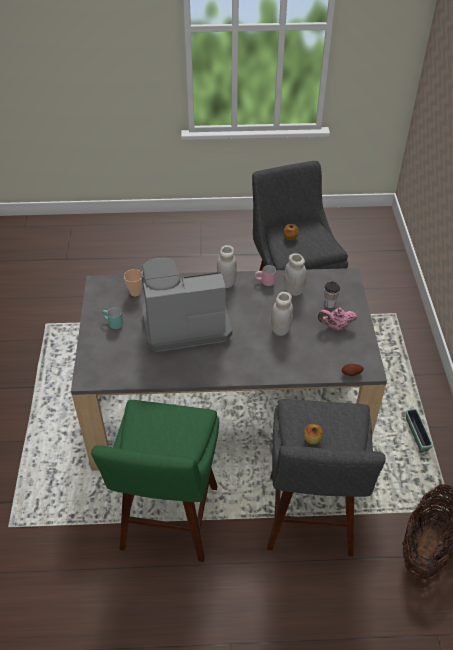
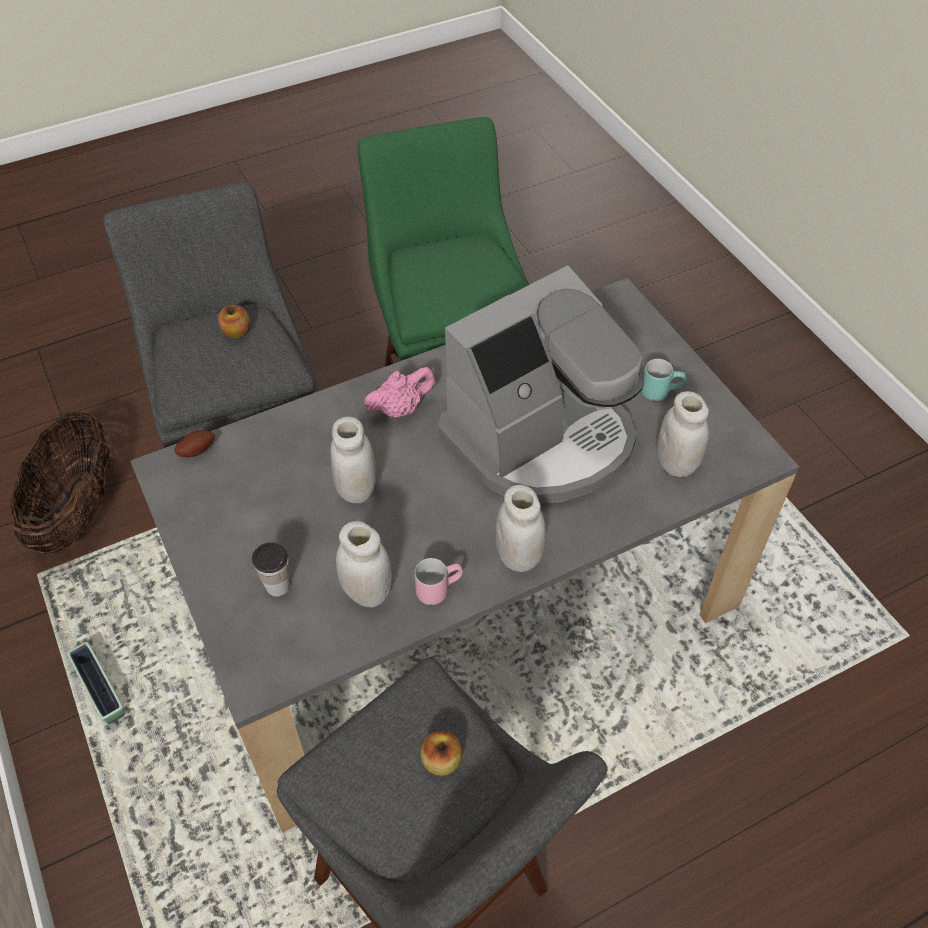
camera: 155 degrees right, 5 degrees up
cup [124,269,142,296] -> white jar [657,391,709,477]
pink teapot [318,308,357,331] -> pink teapot moved to [364,367,436,418]

